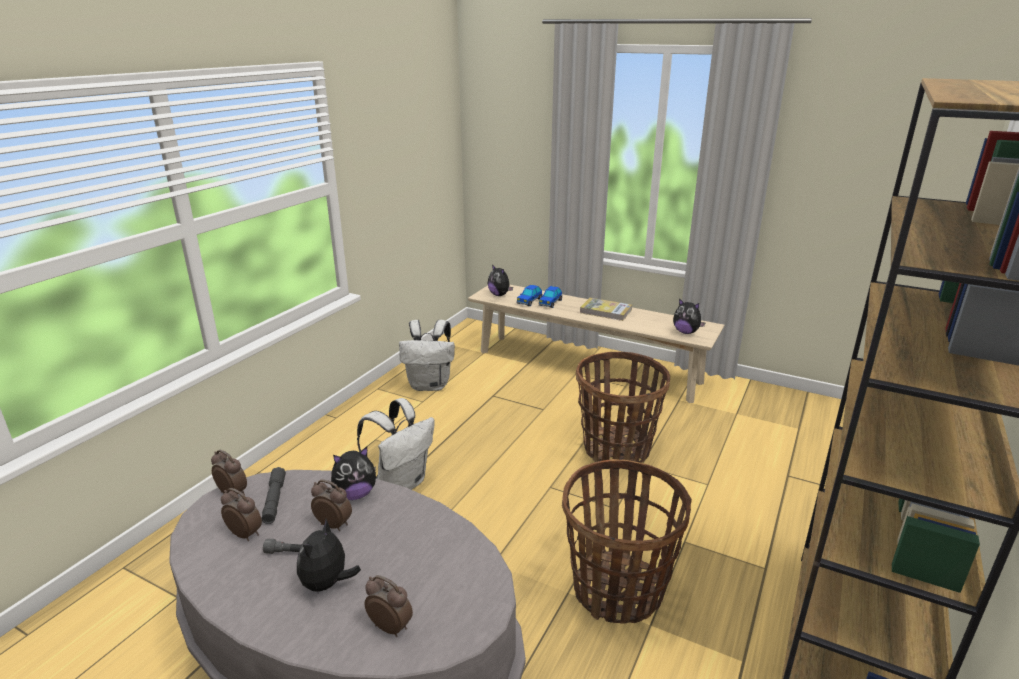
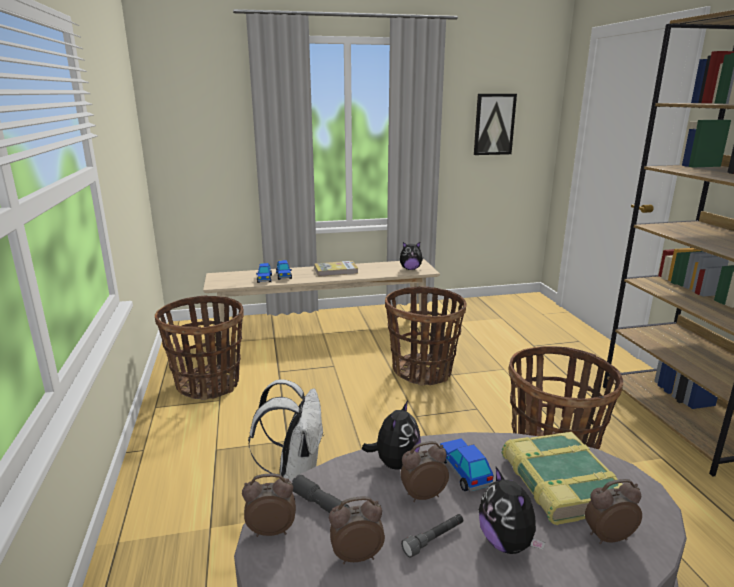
camera: 40 degrees left, 5 degrees down
white backpack [399,320,455,391] -> basket [155,295,244,400]
plush toy [488,264,513,296] -> none
none -> toy car [440,438,494,491]
none -> picture [474,94,517,155]
none -> book [502,432,622,525]

